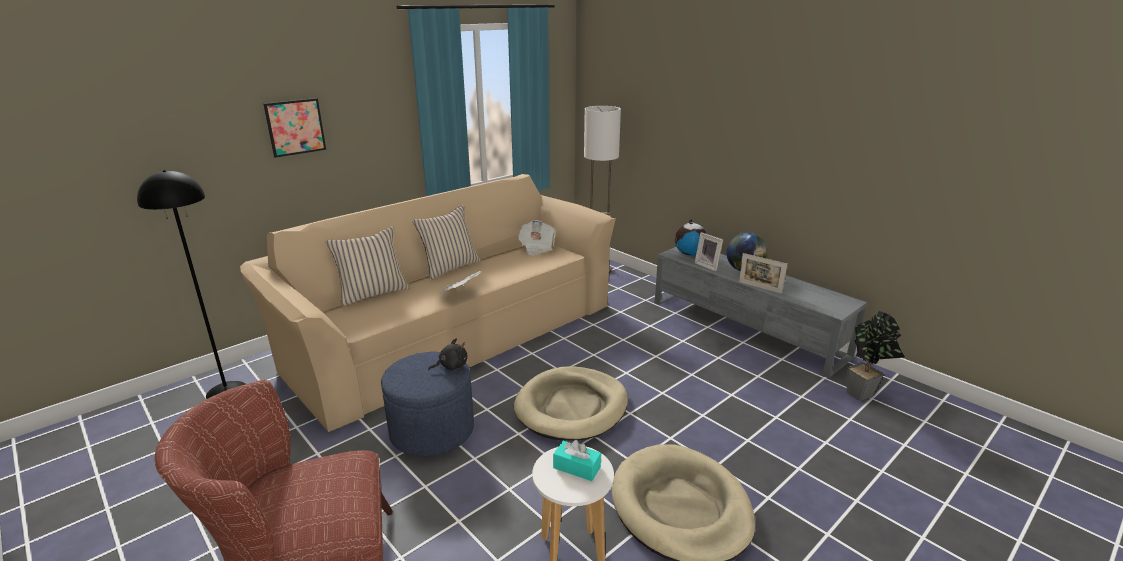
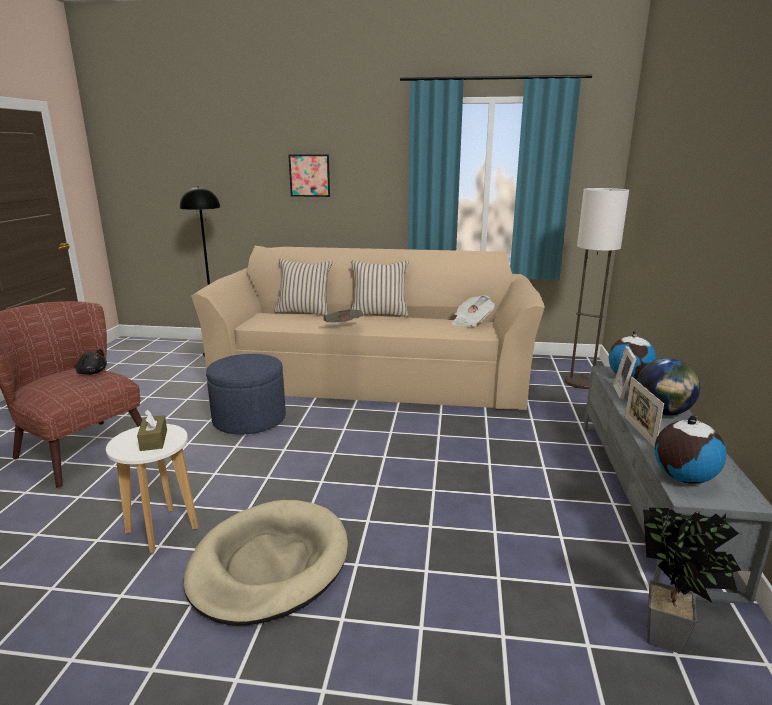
camera: 50 degrees right, 5 degrees down
black plush toy [428,338,468,371] -> black plush toy moved to [74,349,107,375]
beige dog bed [514,366,628,441] -> none
turquoise tissue box [553,440,601,481] -> brown tissue box [137,410,167,451]
none -> globe [655,415,726,484]

